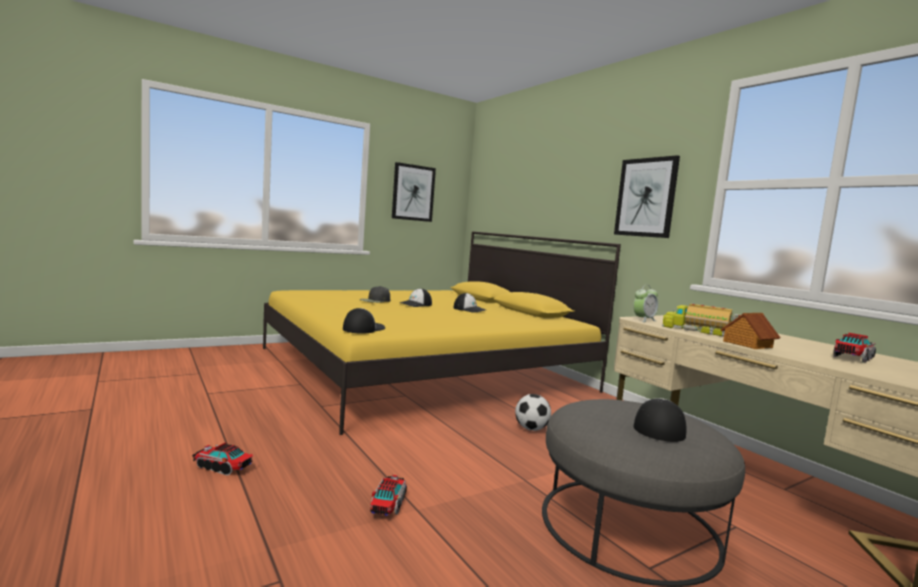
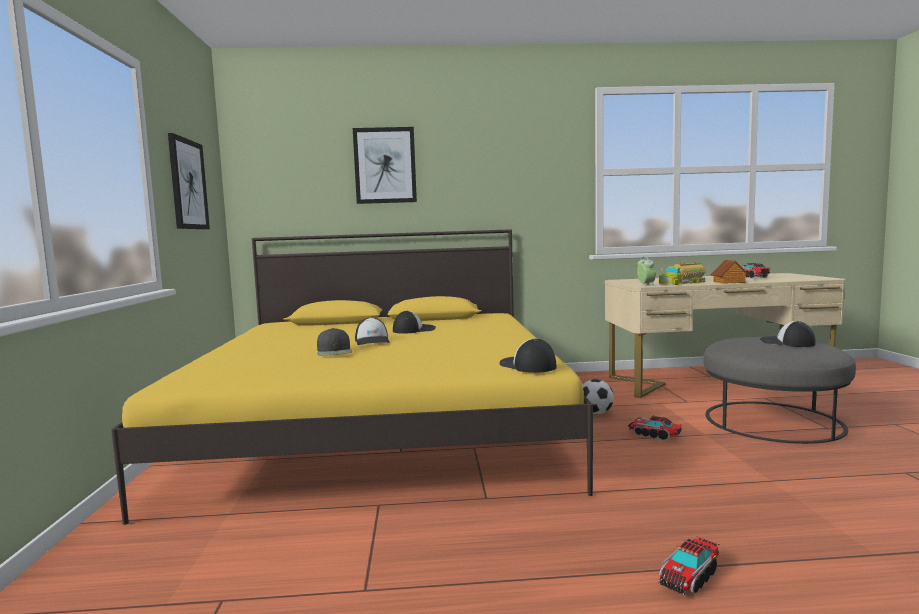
camera: 60 degrees left, 0 degrees up
toy truck [370,475,407,516] -> toy truck moved to [628,415,683,441]
picture [614,155,680,238] -> picture moved to [353,127,417,204]

